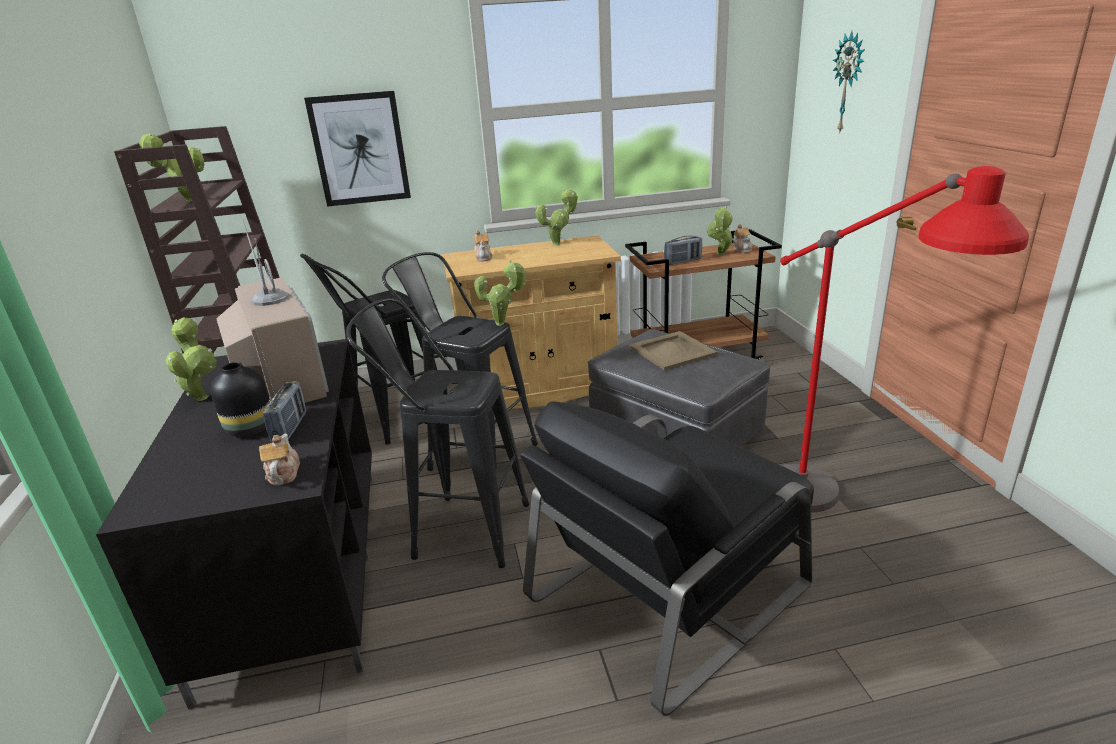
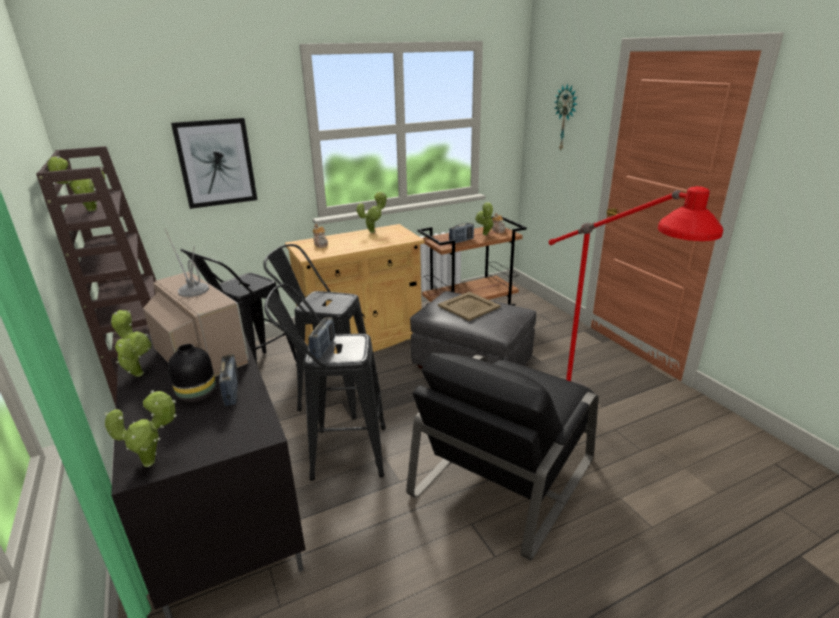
camera: 15 degrees left, 0 degrees up
teapot [259,434,300,485] -> none
potted plant [474,261,527,326] -> potted plant moved to [104,390,177,467]
none -> radio [308,317,335,359]

